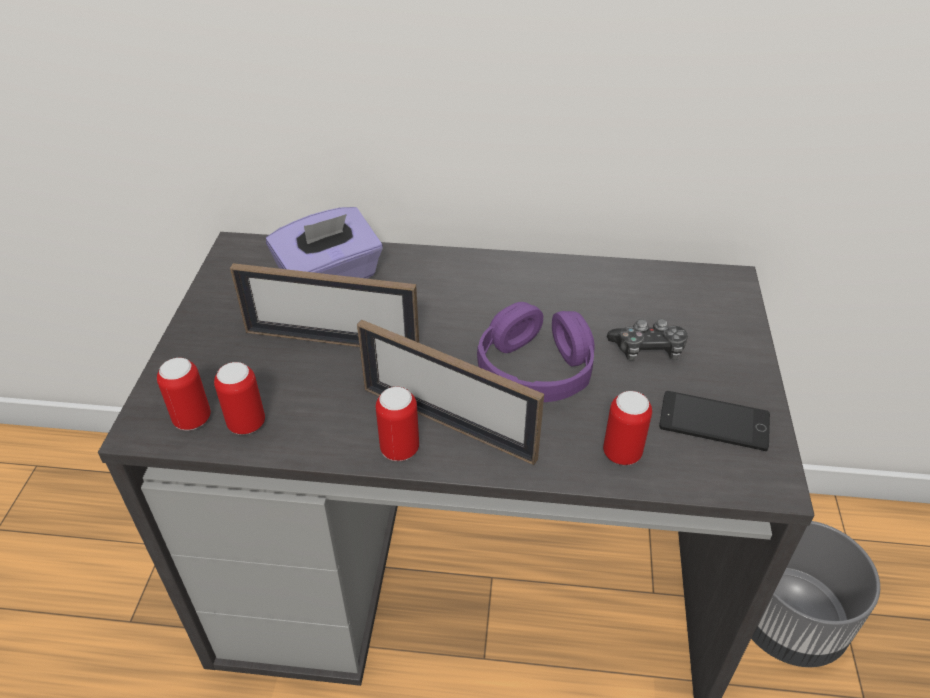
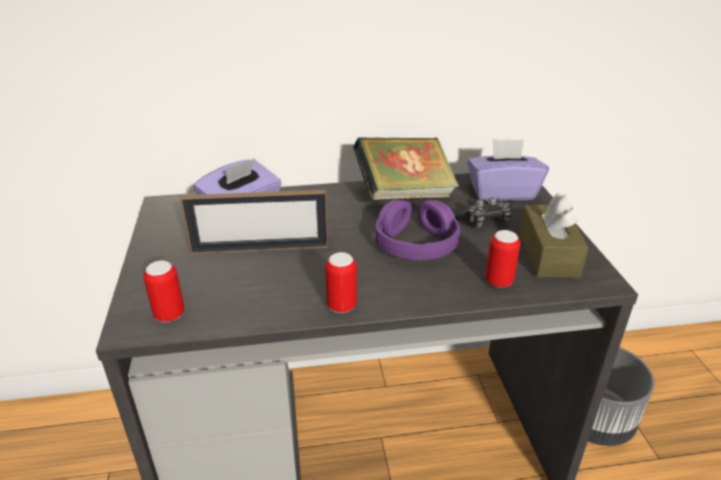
camera: 15 degrees left, 10 degrees down
can [214,362,265,435] -> none
picture frame [357,320,544,465] -> none
phone [659,391,770,451] -> brown tissue box [520,192,589,278]
none -> book [353,137,459,200]
none -> purple tissue box [467,139,549,201]

